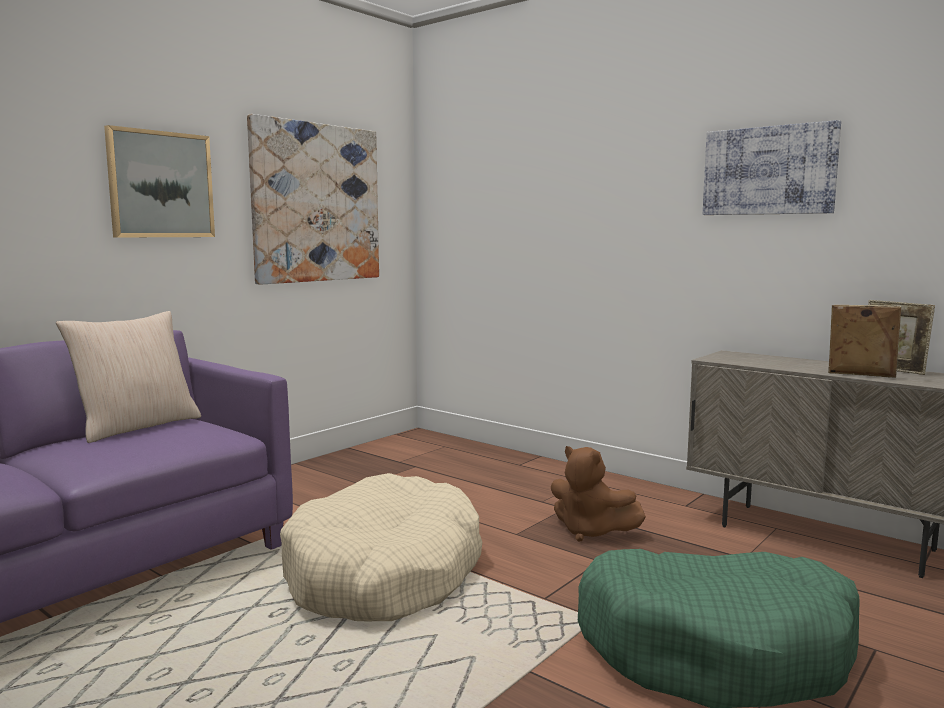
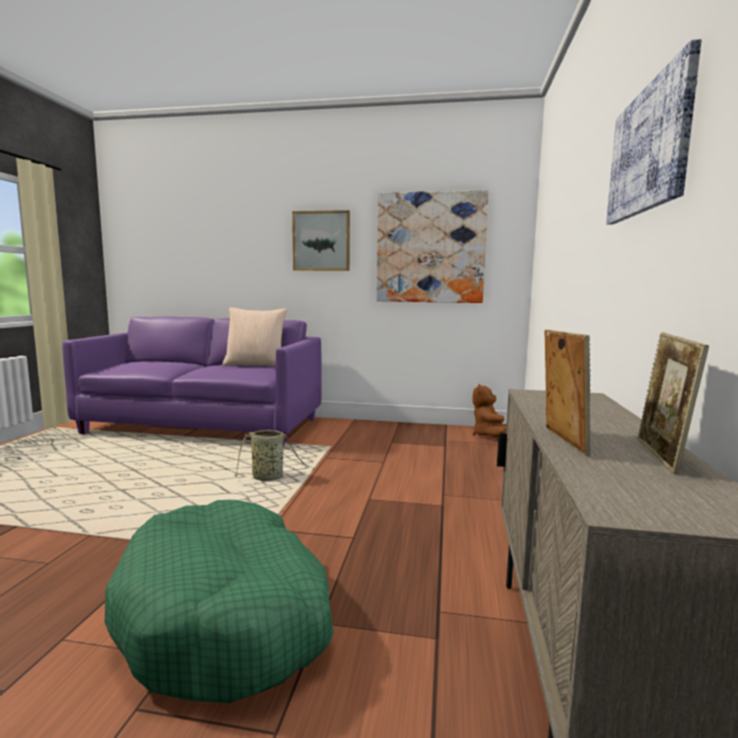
camera: 60 degrees right, 0 degrees up
beige dog bed [280,473,482,621] -> basket [234,430,315,481]
brown plush toy [551,446,646,542] -> brown plush toy moved to [472,384,506,437]

